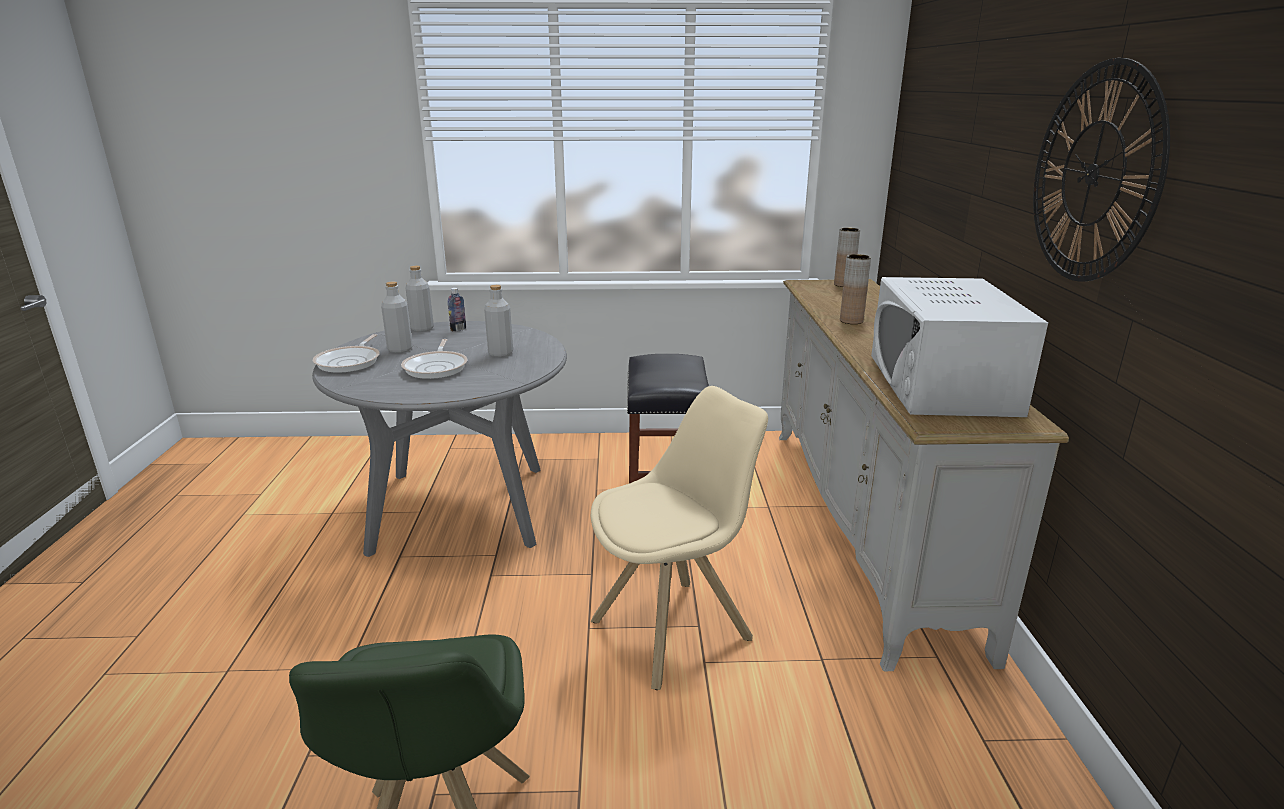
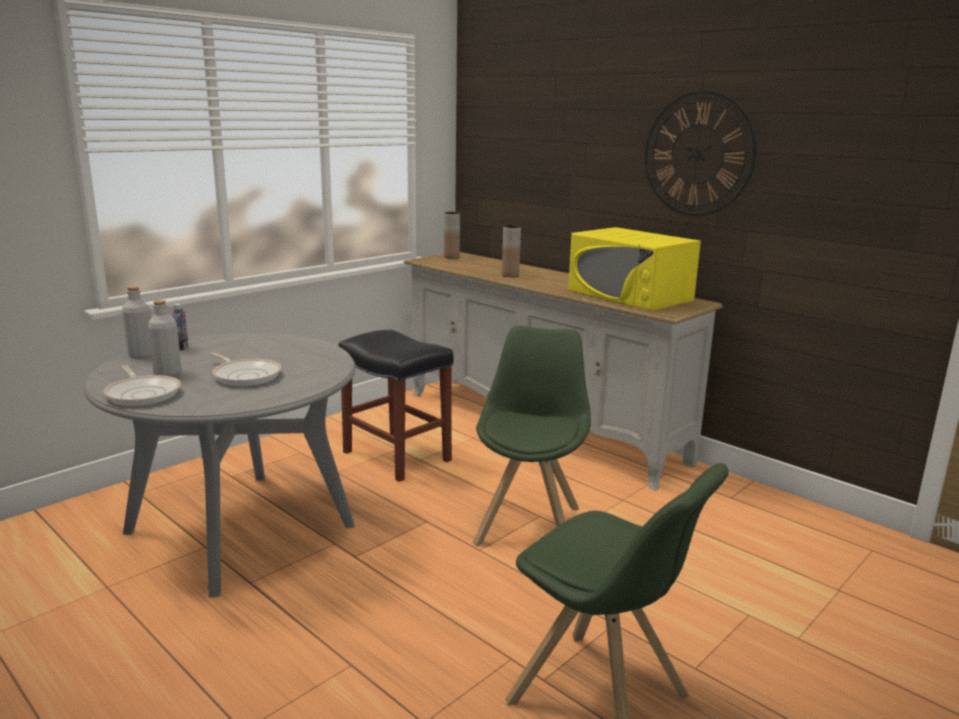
camera: 45 degrees left, 5 degrees down
grey bottle [484,285,513,357] -> none
beige chair [591,386,768,690] -> green chair [472,326,591,546]
white microwave [871,277,1048,417] -> yellow microwave [568,227,701,311]

